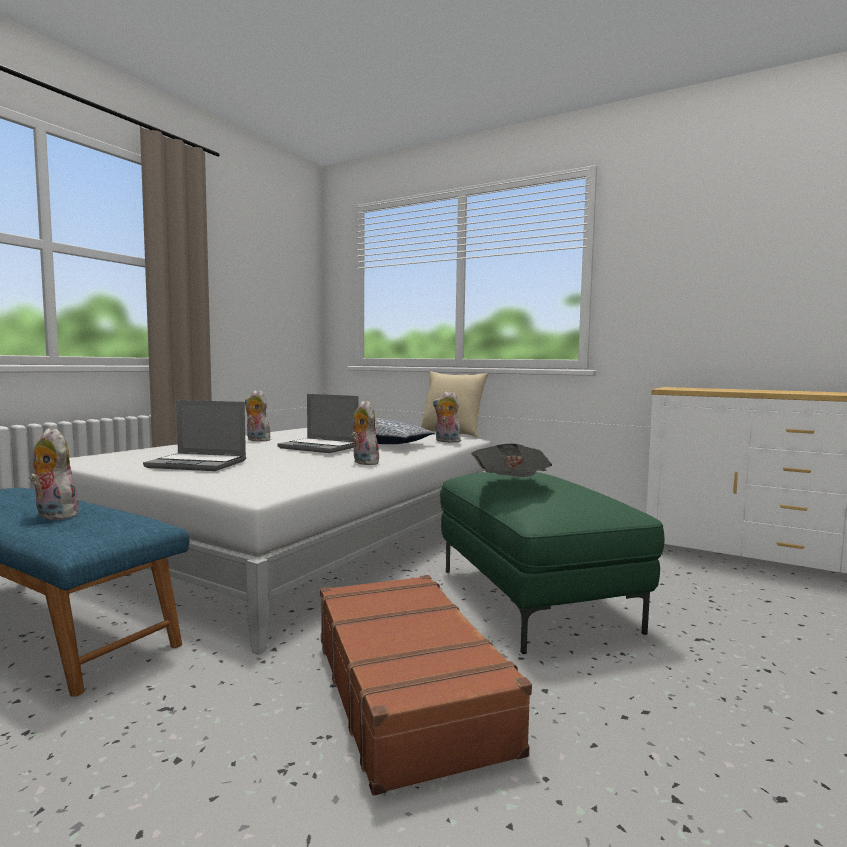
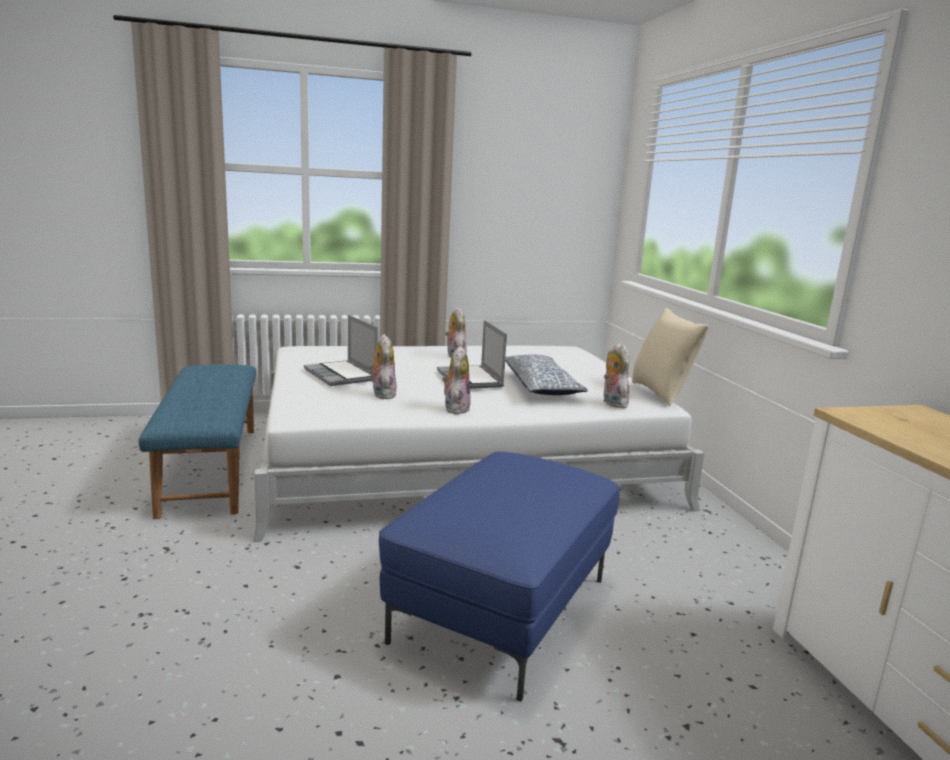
camera: 45 degrees right, 10 degrees up
plush toy [29,428,79,520] -> plush toy moved to [369,334,397,399]
brown suitcase [320,575,532,796] -> none
green ottoman [440,472,664,654] -> blue ottoman [379,452,620,701]
newspaper [471,444,552,477] -> none

